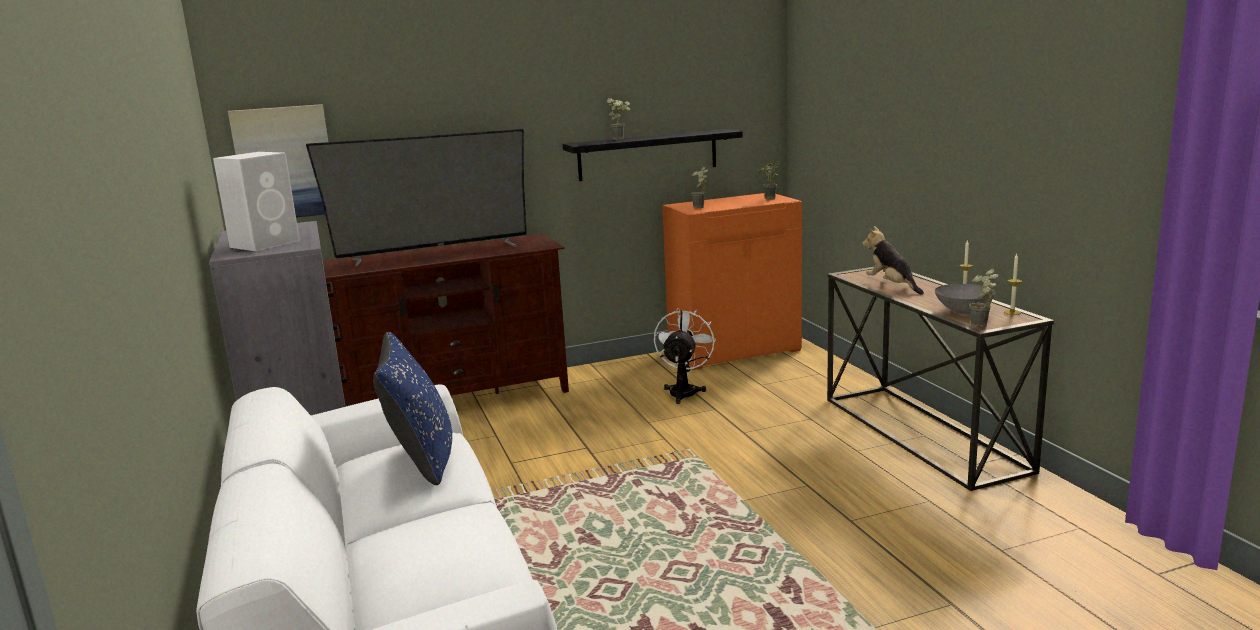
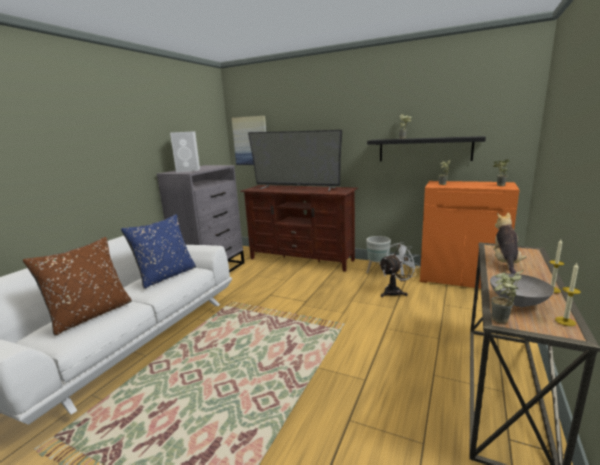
camera: 45 degrees right, 0 degrees up
none -> brown pillow [23,237,132,335]
none -> grey planter [366,236,391,277]

